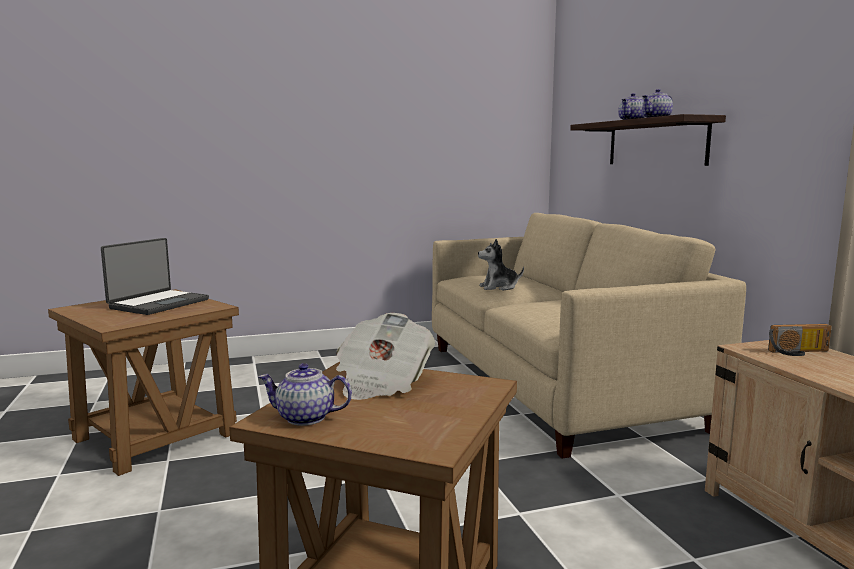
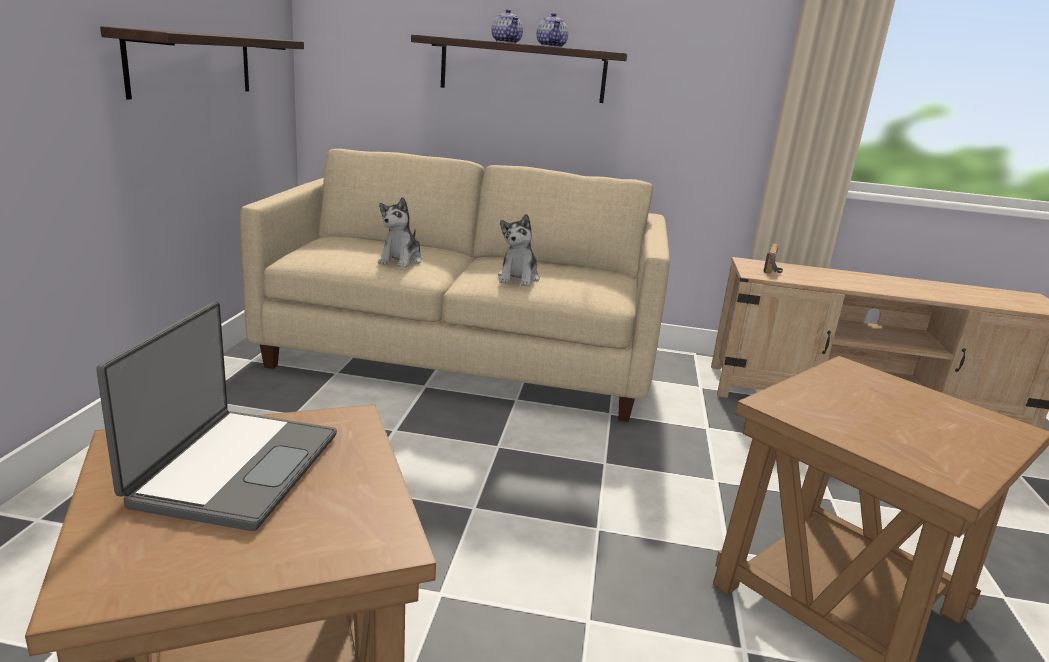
camera: 65 degrees left, 10 degrees up
laptop [101,238,209,315] -> laptop turned 45 degrees clockwise [96,302,337,531]
teapot [258,363,352,426] -> none
newspaper [336,313,435,400] -> none
none -> shelf [100,26,304,100]
none -> plush toy [498,214,540,286]

